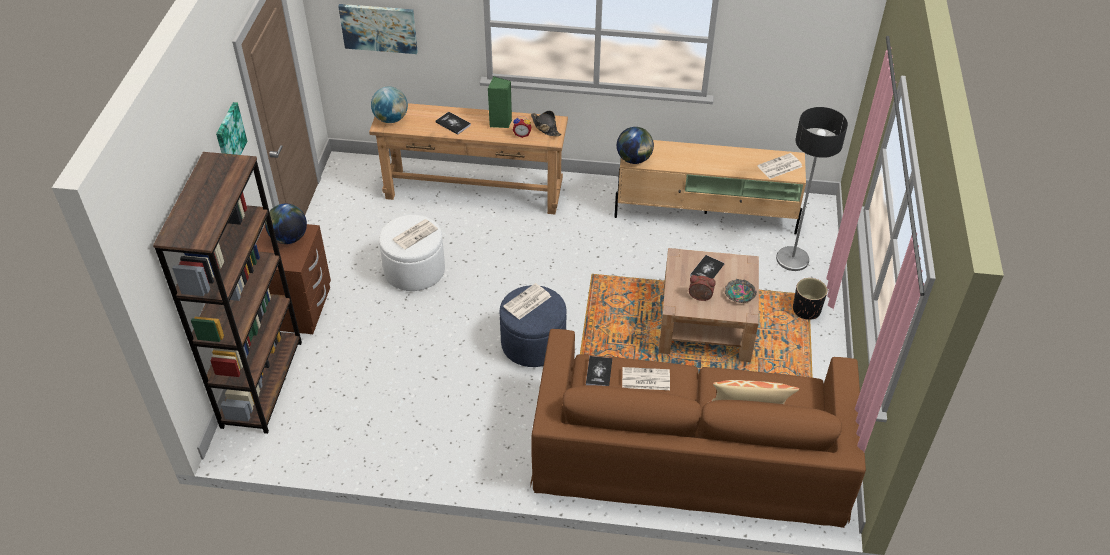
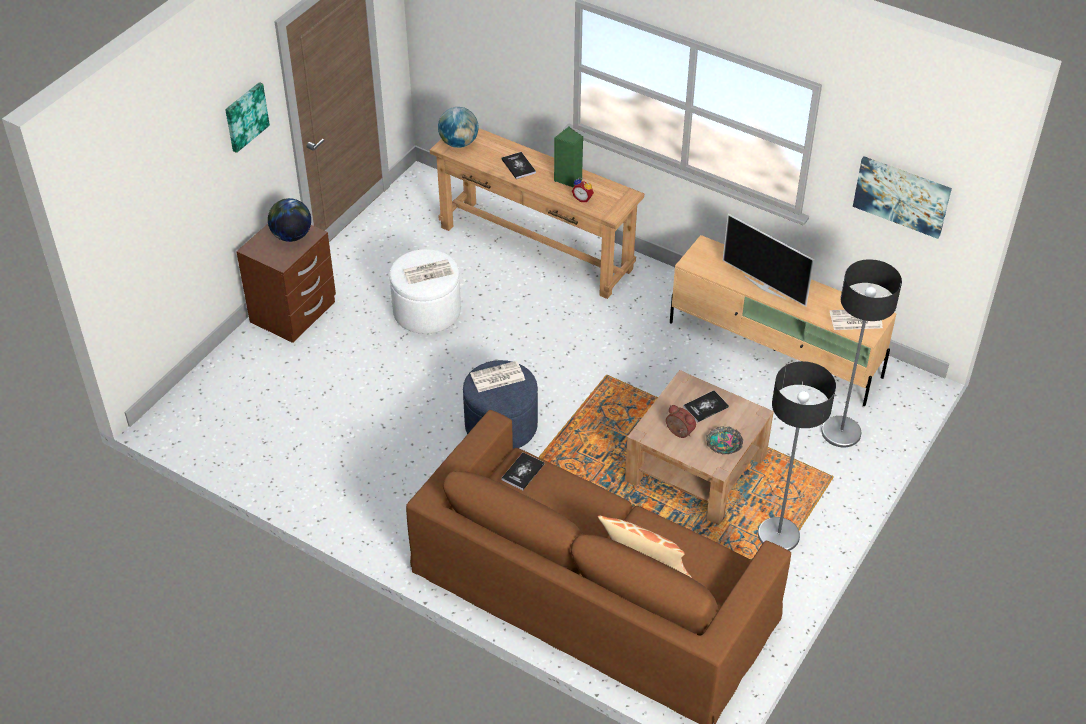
camera: 25 degrees right, 0 degrees up
brown bookcase [153,152,302,434] -> none
picture [338,4,418,54] -> picture moved to [853,156,952,239]
black hat [531,111,562,136] -> none
globe [617,127,654,164] -> none
newspaper [622,367,670,390] -> none
black planter [793,278,827,320] -> none
none -> television [723,214,814,307]
none -> floor lamp [758,361,836,551]

